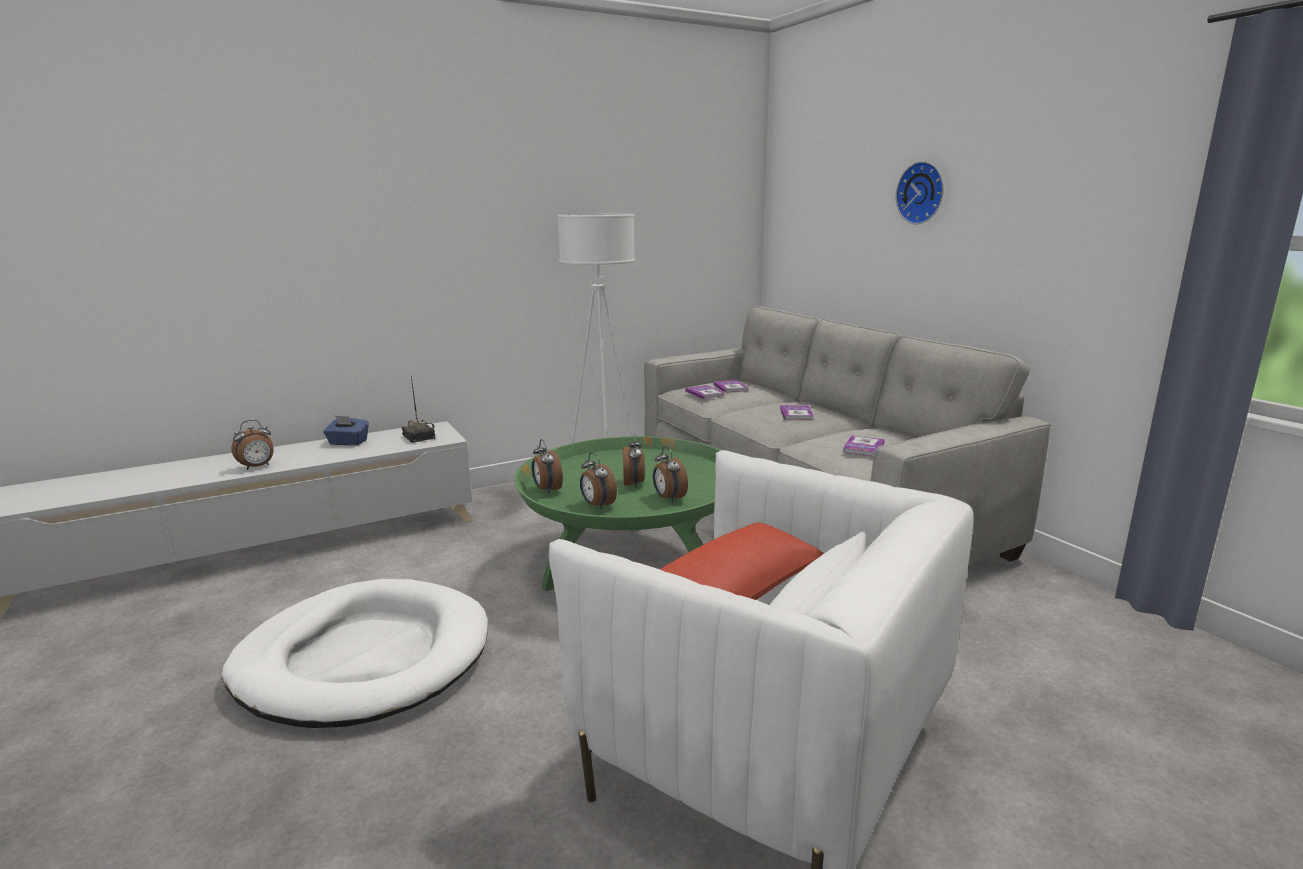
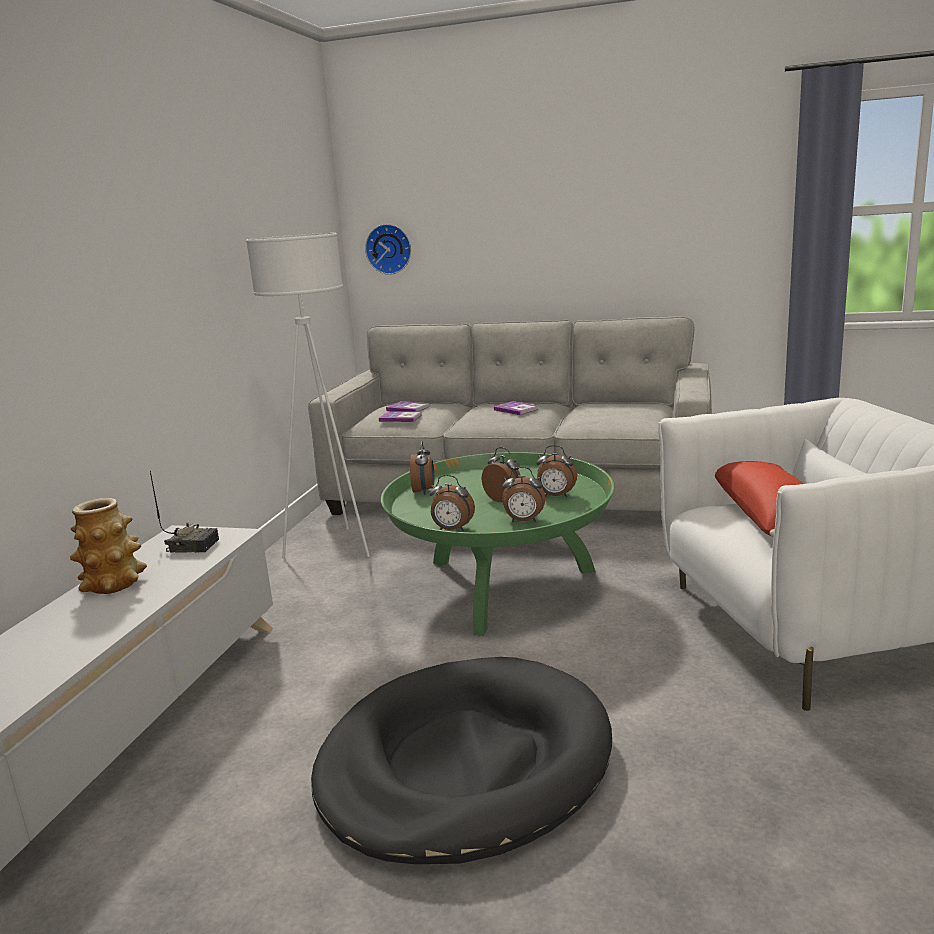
camera: 45 degrees left, 0 degrees up
white dog bed [222,579,488,728] -> black dog bed [311,657,612,864]
alarm clock [231,420,273,470] -> alarm clock moved to [410,441,434,494]
blue tissue box [323,416,369,446] -> vase [70,498,147,594]
book [842,435,885,457] -> none
wall clock [896,161,944,224] -> wall clock moved to [365,224,411,275]

